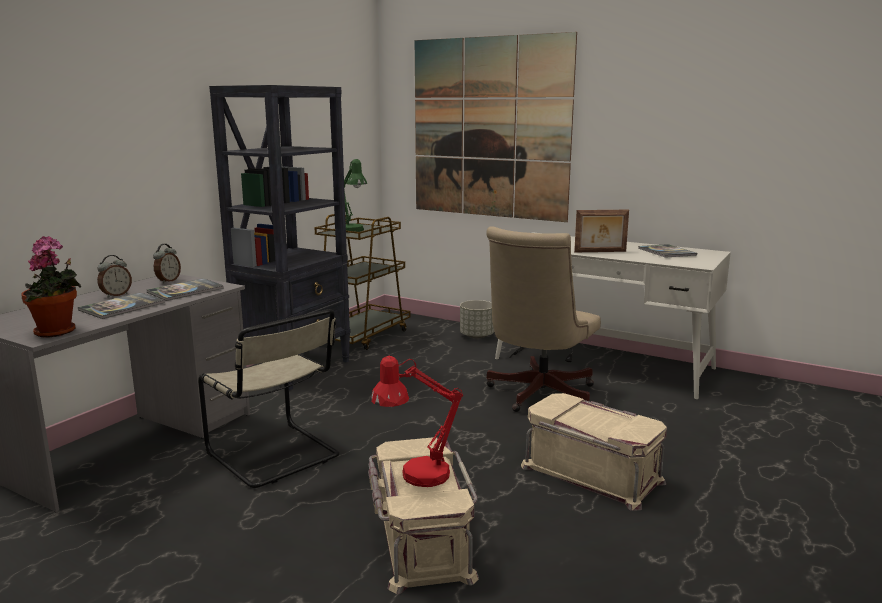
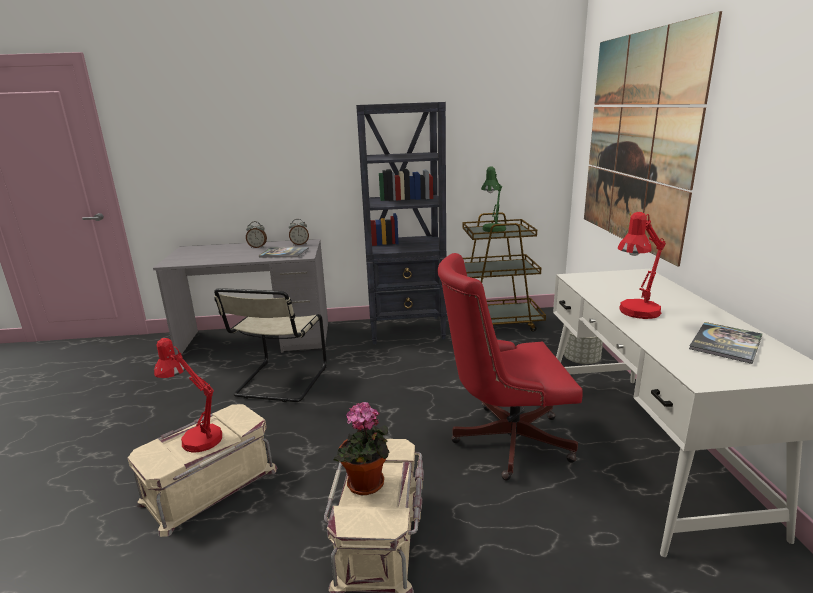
camera: 55 degrees right, 5 degrees up
potted plant [21,236,81,338] -> potted plant moved to [334,402,390,495]
book [78,292,165,319] -> none
beige office chair [486,226,601,412] -> red office chair [437,253,582,481]
picture frame [574,210,629,252] -> red table lamp [618,212,666,319]

